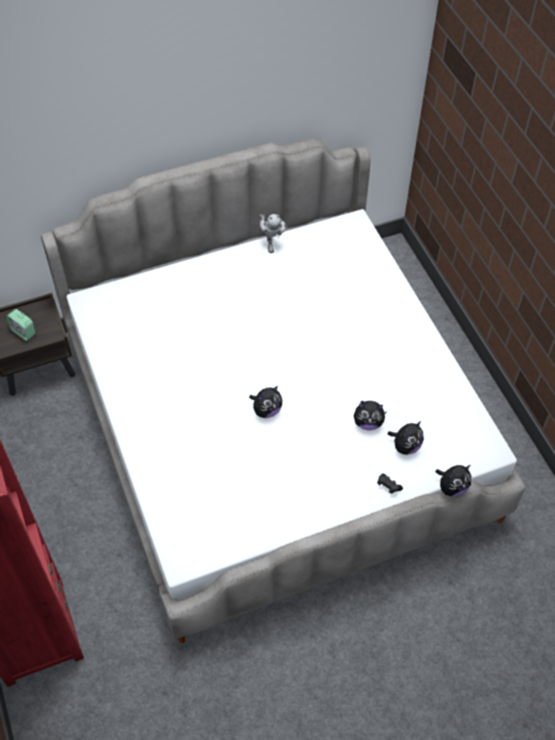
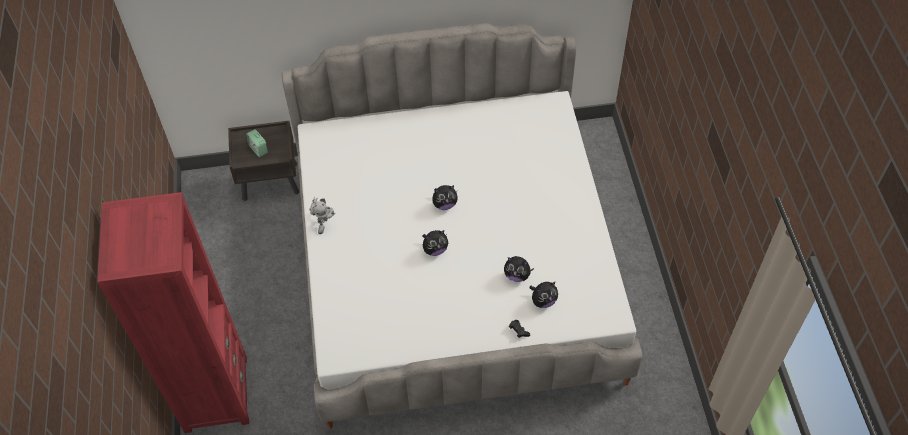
camera: 15 degrees right, 0 degrees up
toy robot [259,214,288,253] -> toy robot moved to [309,197,335,234]
plush toy [435,465,471,496] -> plush toy moved to [432,185,458,210]

